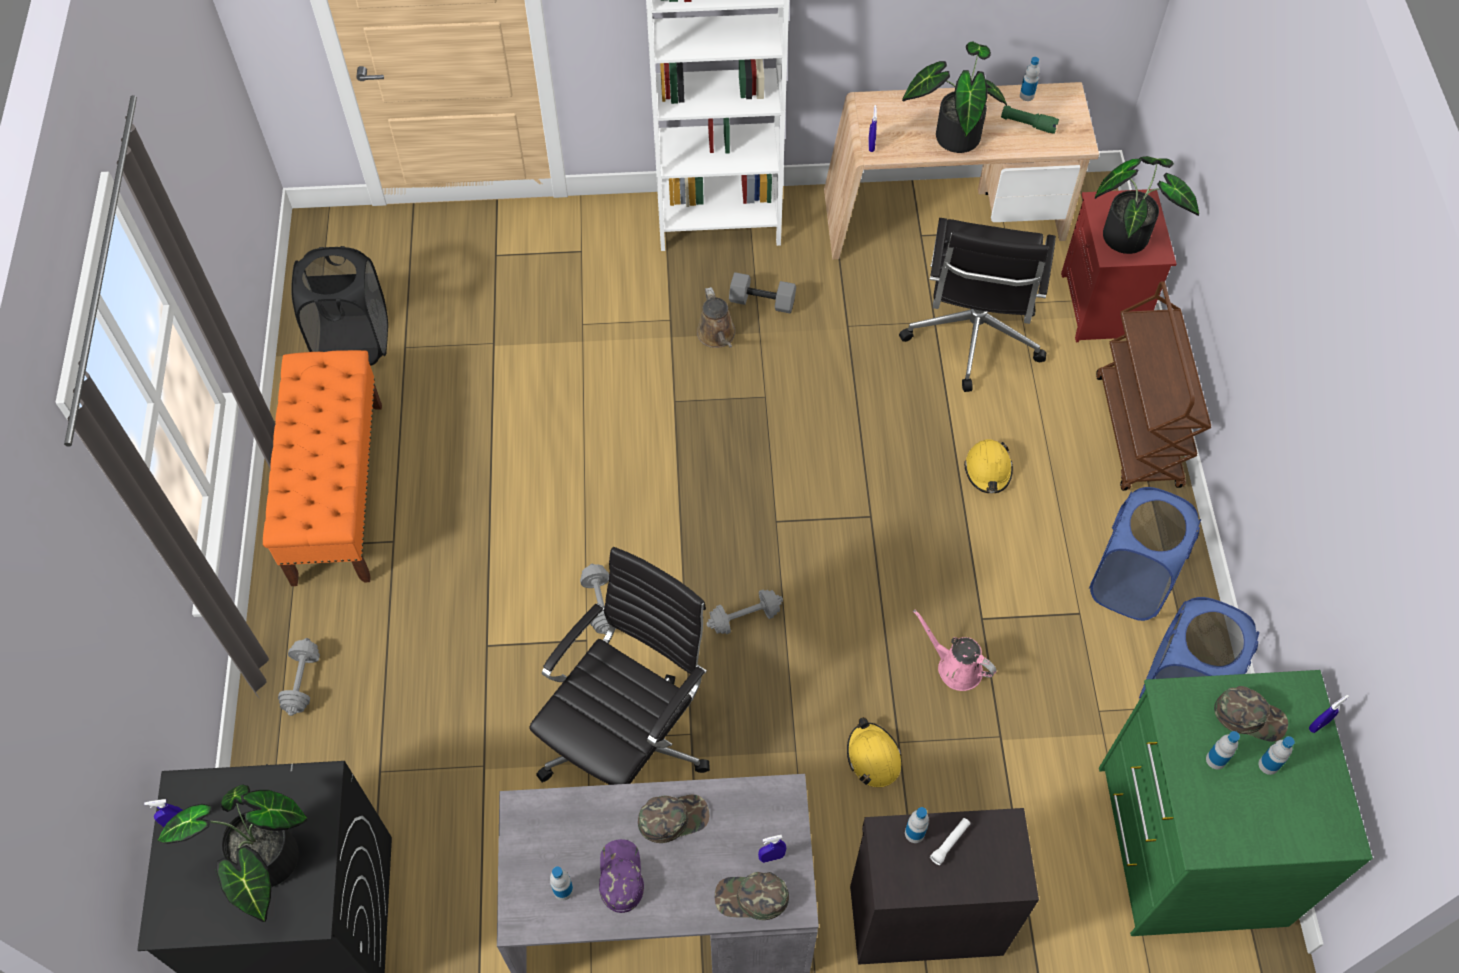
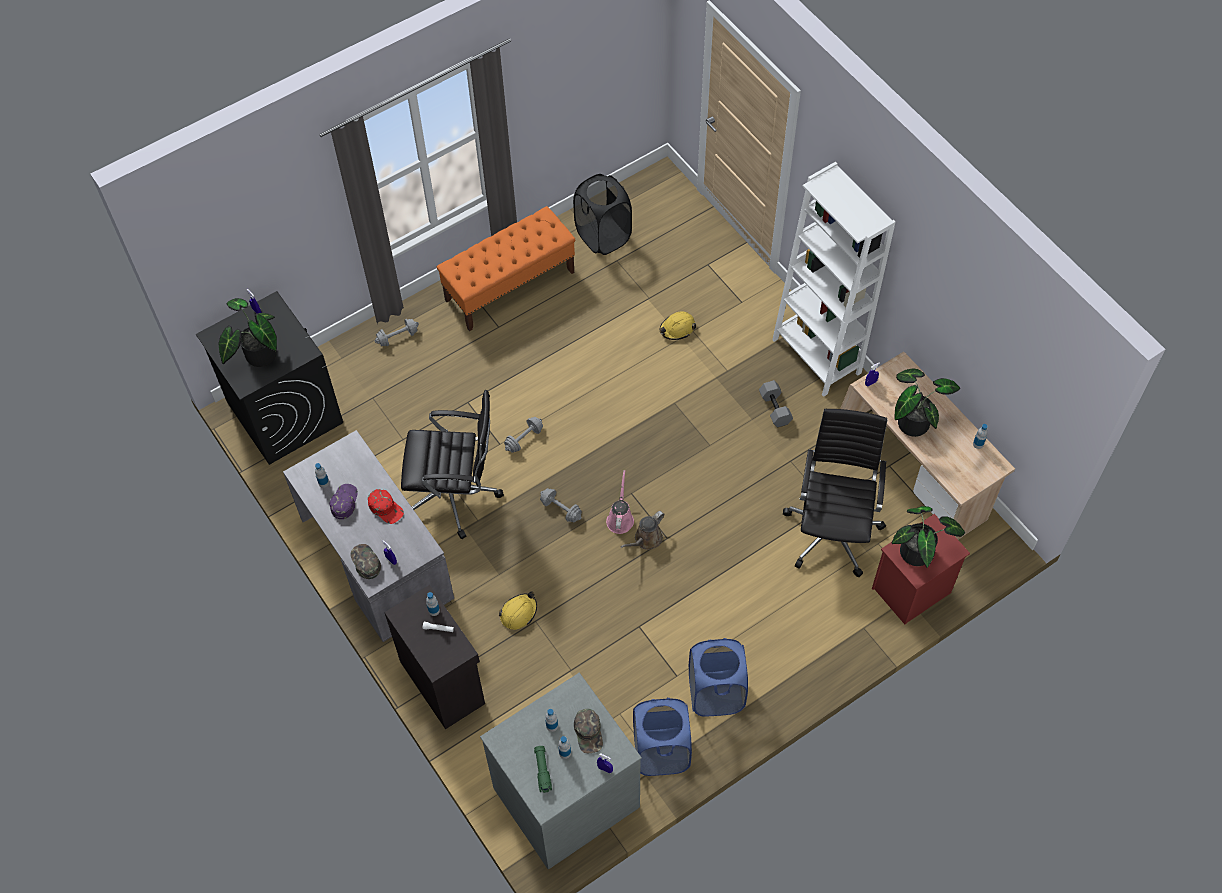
camera: 60 degrees right, 0 degrees up
purple cap [599,839,644,913] -> purple cap turned 45 degrees counterclockwise [330,484,358,519]
green cap [638,794,710,843] -> red cap [368,489,404,524]
brown watering can [697,287,736,348] -> brown watering can moved to [620,511,664,550]
black office chair [899,218,1056,392] -> black office chair turned 120 degrees clockwise [783,409,888,577]
pink watering can [913,609,996,691] -> pink watering can moved to [606,470,634,534]
yellow hard hat [964,439,1013,494] -> yellow hard hat moved to [660,312,696,340]
green flashlight [1001,105,1059,134] -> green flashlight moved to [534,746,552,793]
brown cart [1096,281,1211,491] -> none
green dresser [1099,670,1373,936] -> grey dresser [480,673,642,869]

